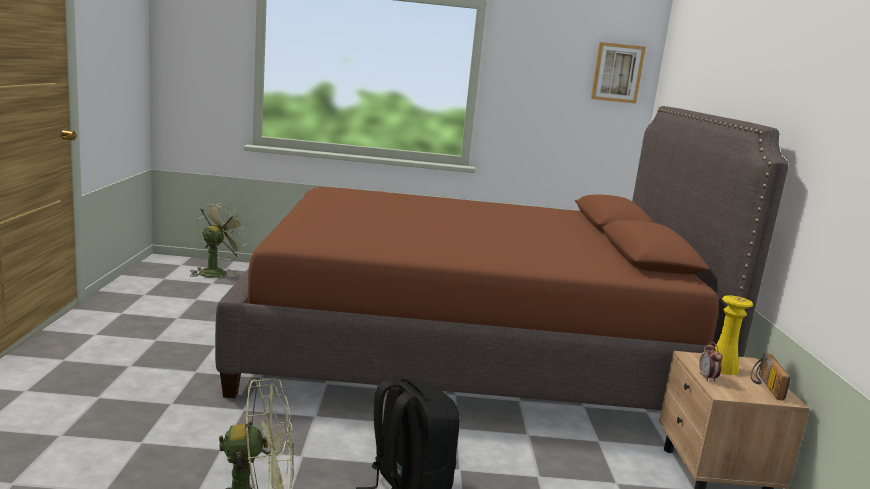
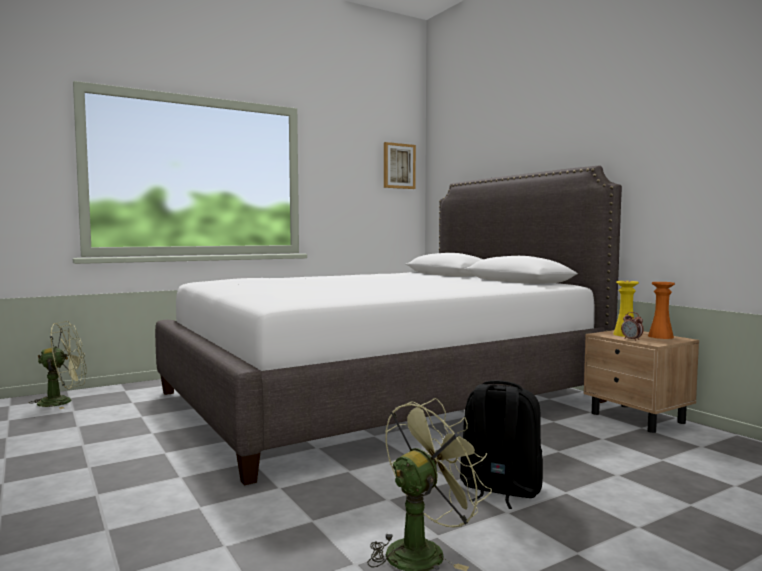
camera: 30 degrees left, 10 degrees down
green fan [190,202,249,277] -> green fan turned 75 degrees clockwise [29,321,87,409]
brown bed [215,106,788,410] -> white bed [155,165,622,485]
radio [751,353,791,401] -> orange vase [648,282,675,339]

